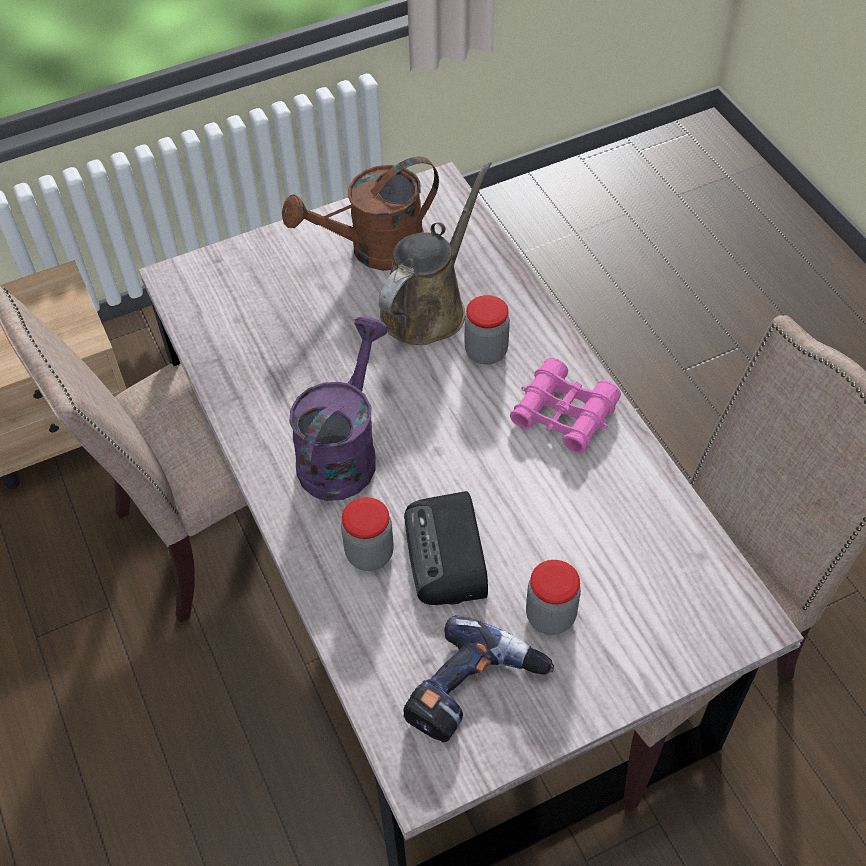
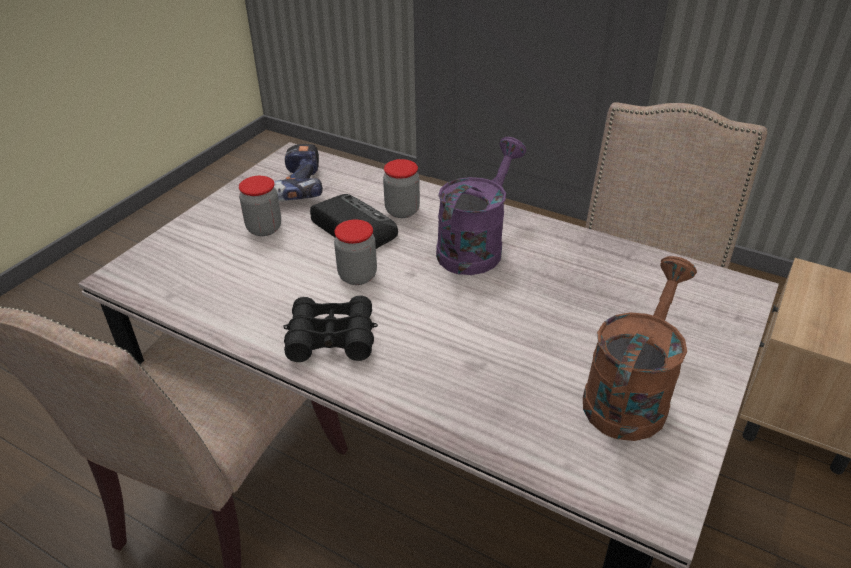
camera: 145 degrees right, 15 degrees down
purple watering can [289,316,388,501] -> purple watering can turned 135 degrees counterclockwise [436,137,526,275]
brown watering can [379,161,492,345] -> none
jar [465,295,510,365] -> jar moved to [334,220,377,285]
pink binoculars [510,358,621,454] -> black binoculars [283,296,378,362]

